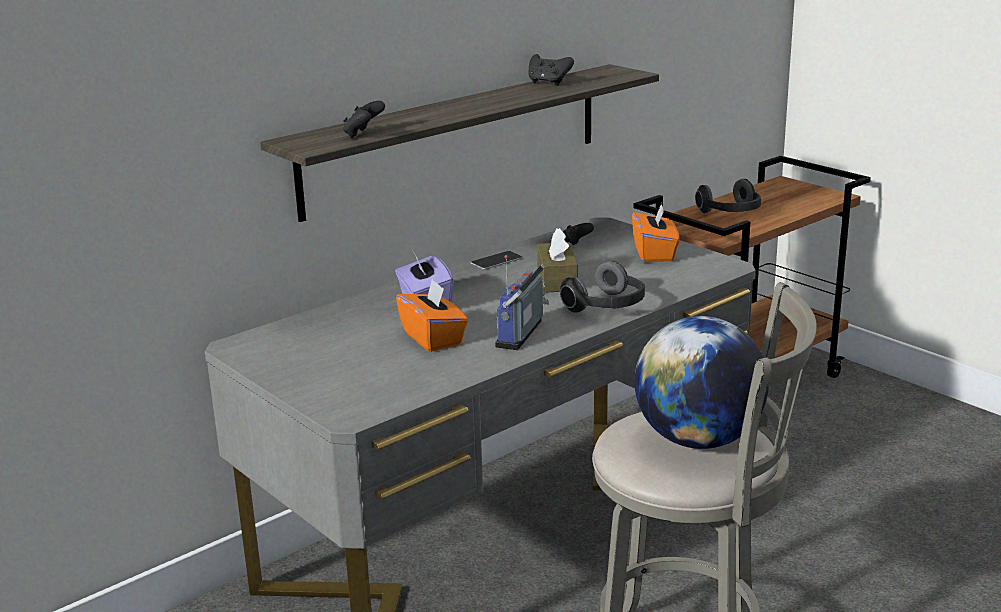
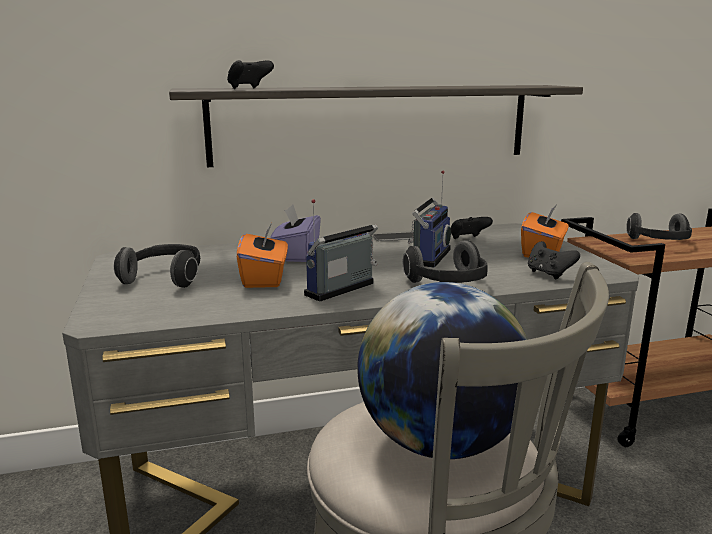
camera: 25 degrees right, 5 degrees down
black game controller [529,54,574,86] -> black game controller moved to [528,241,580,280]
brown tissue box [537,228,578,293] -> radio [408,171,451,268]
none -> headphones [114,244,200,288]

